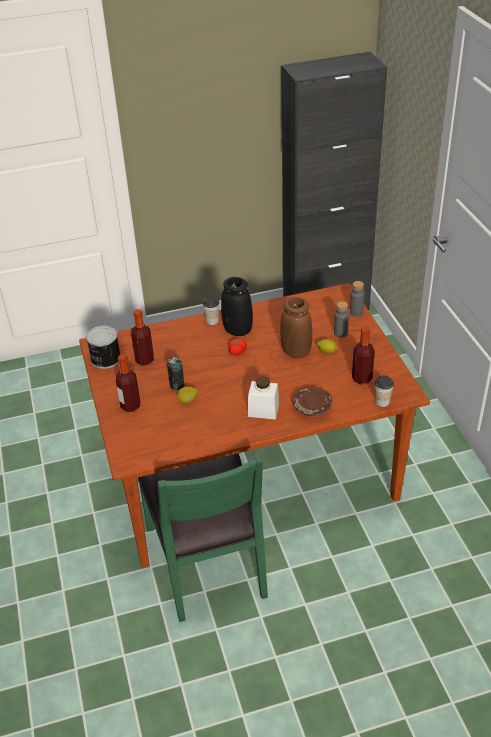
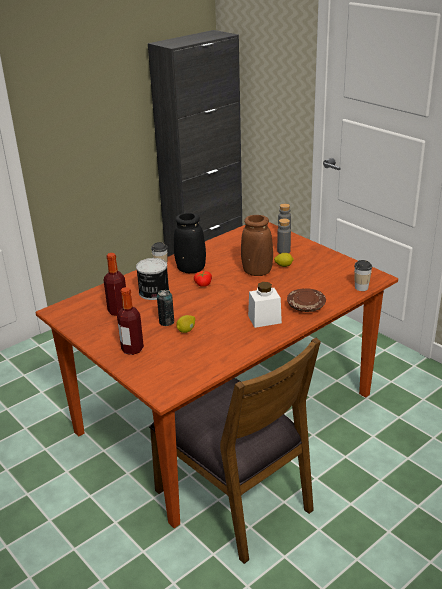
camera: 25 degrees left, 10 degrees down
can [86,326,121,369] -> can moved to [136,258,169,300]
green chair [138,453,268,622] -> brown chair [149,337,321,564]
bottle [352,326,375,385] -> none

